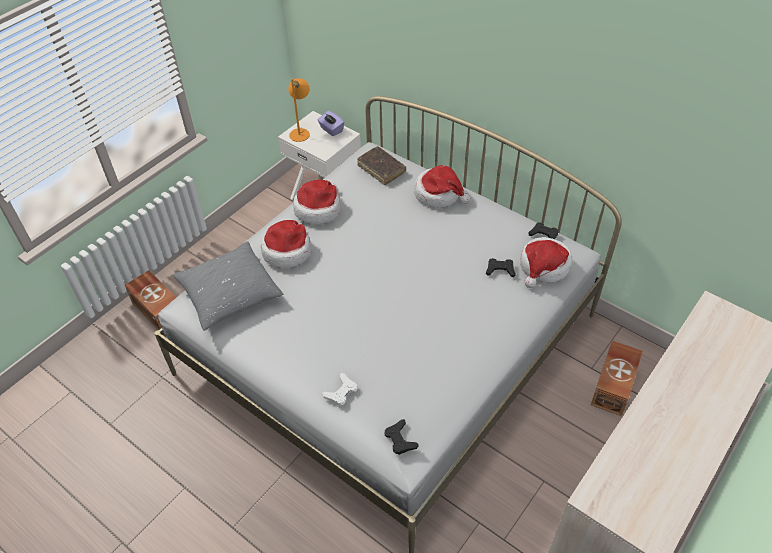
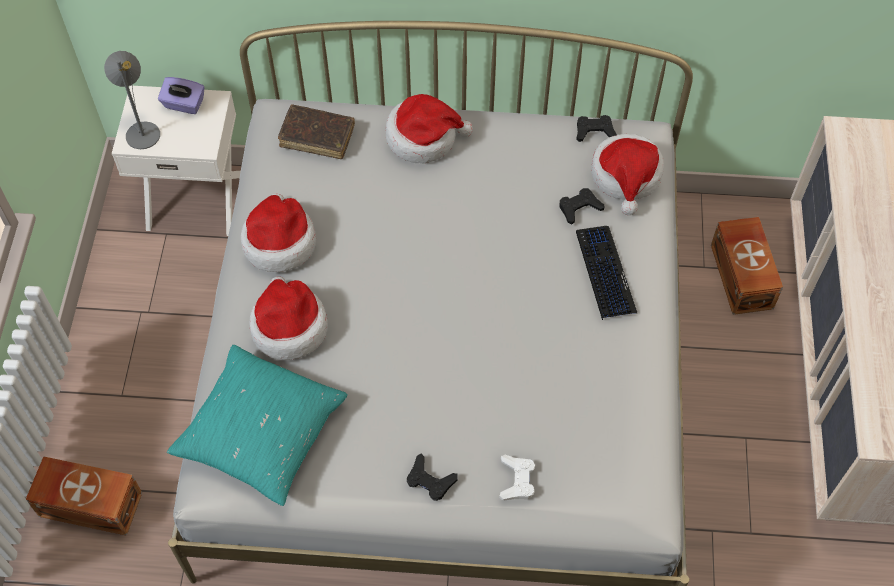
camera: 35 degrees left, 10 degrees up
grey pillow [173,241,283,331] -> turquoise pillow [167,345,347,506]
orange table lamp [288,78,310,142] -> grey table lamp [104,51,160,149]
black game controller [385,419,419,455] -> black game controller moved to [407,454,457,501]
none -> keyboard [576,226,638,320]

